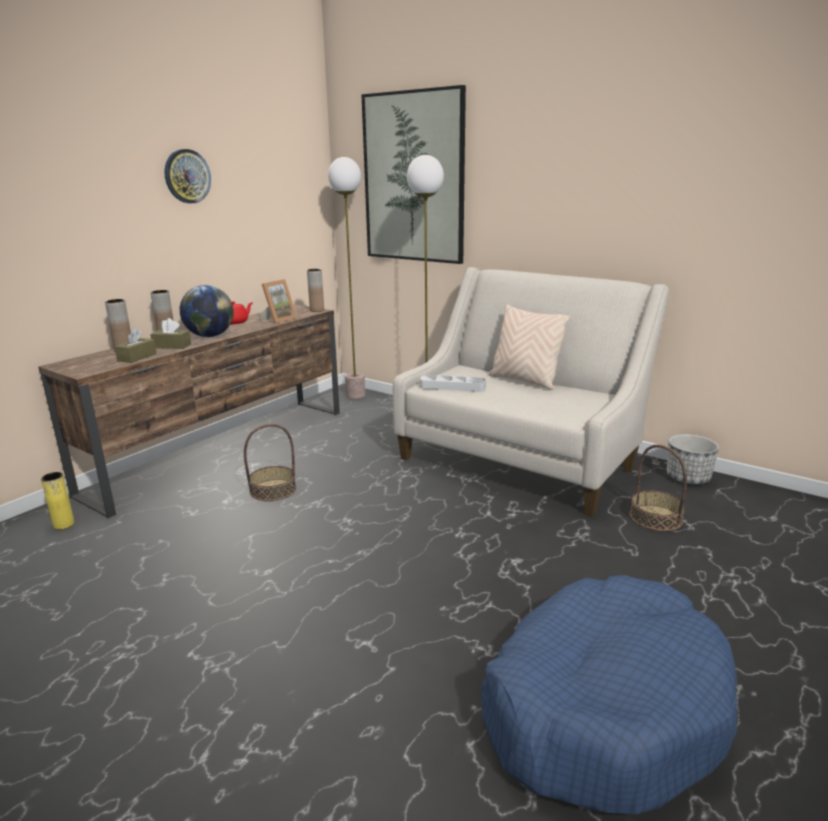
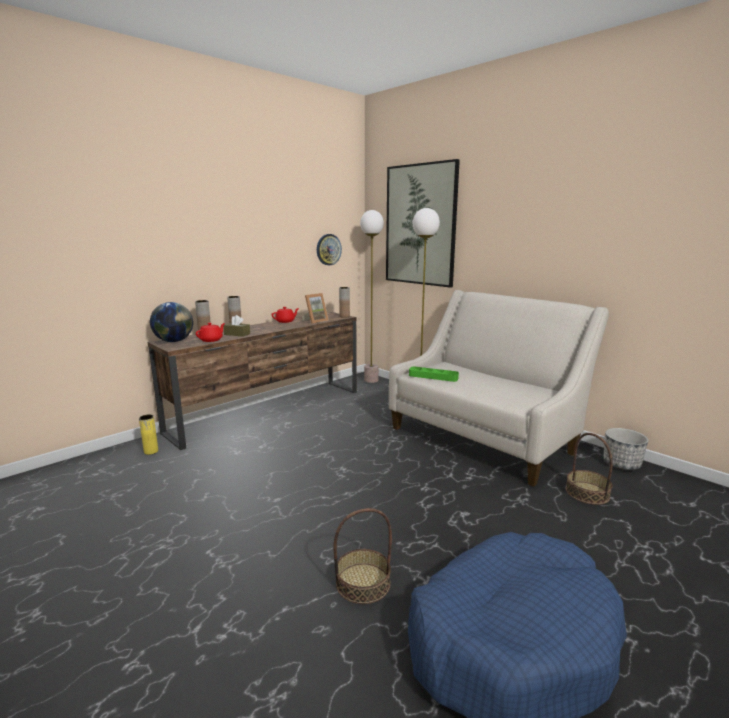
camera: 10 degrees right, 5 degrees down
brown tissue box [115,328,157,363] -> red teapot [196,323,225,342]
wall clock [164,149,211,203] -> wall clock moved to [317,234,342,265]
globe [180,285,234,337] -> globe moved to [150,302,193,342]
basket [244,424,296,501] -> basket moved to [334,508,392,604]
grey tray [420,375,486,392] -> green tray [409,367,459,382]
beige pillow [489,304,571,390] -> none

